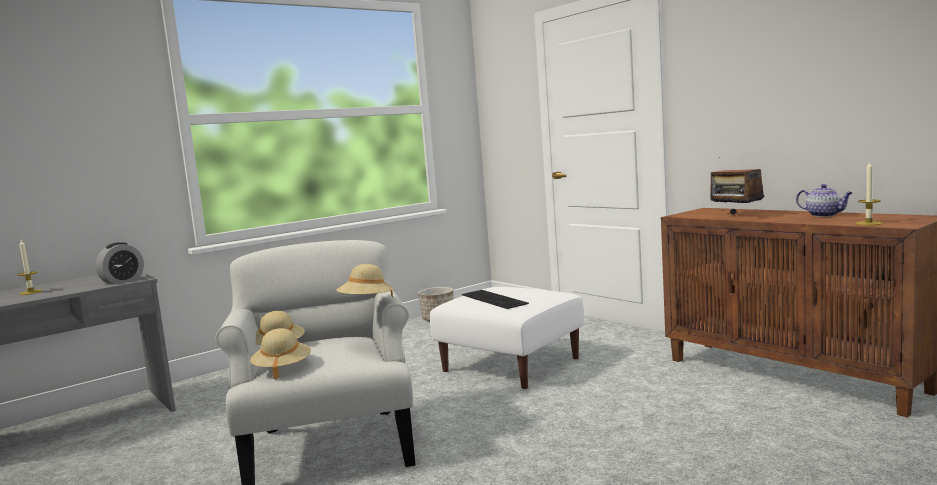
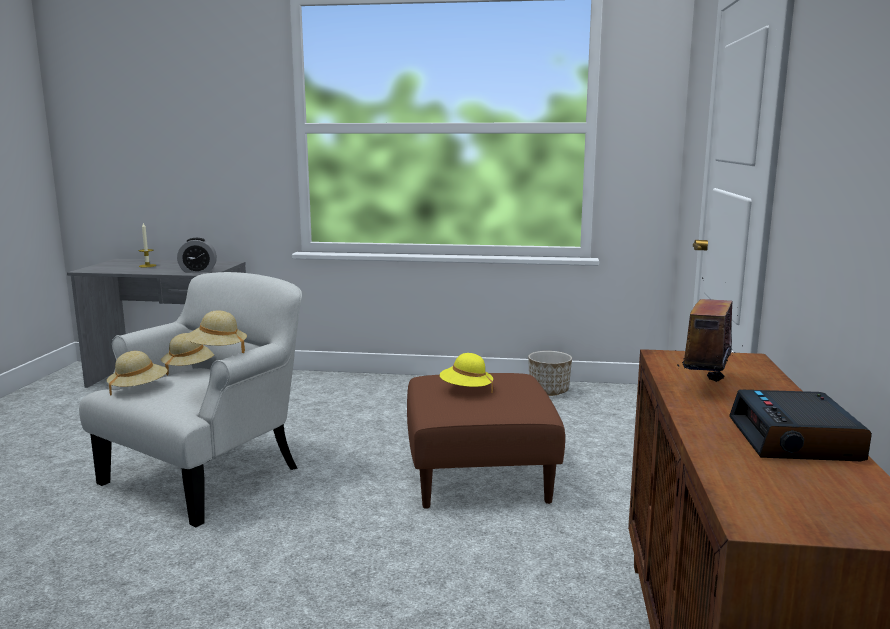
camera: 45 degrees right, 5 degrees up
white ottoman [430,287,584,389] -> brown ottoman [407,373,565,509]
keyboard [462,290,529,309] -> yellow hat [440,353,493,393]
teapot [796,184,853,217] -> alarm clock [729,389,872,461]
candle [856,160,883,225] -> none

